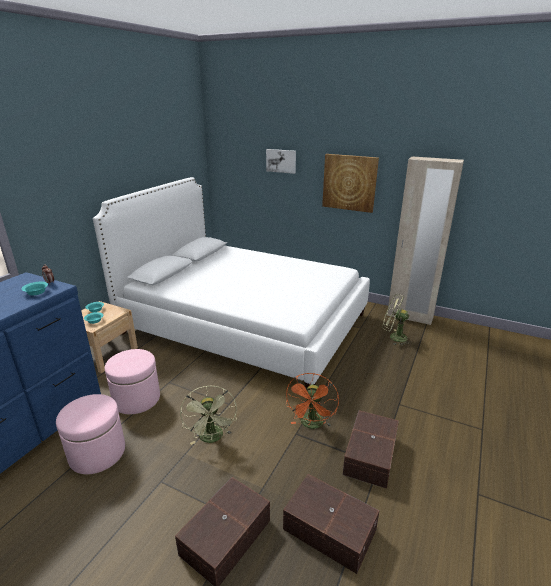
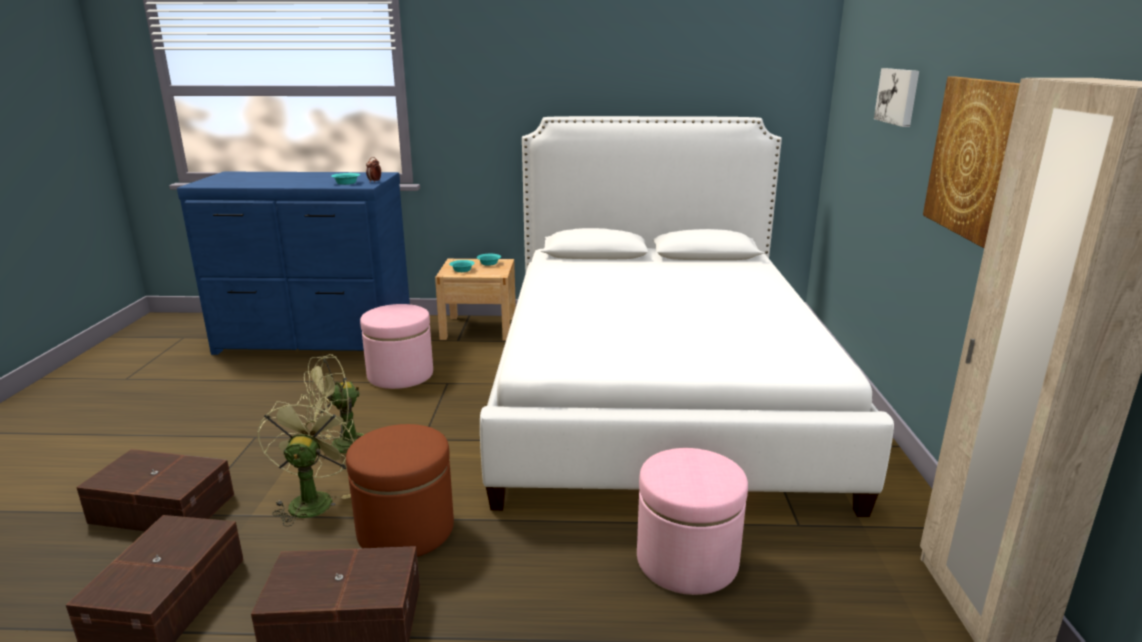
camera: 65 degrees right, 5 degrees down
pink ottoman [56,394,125,474] -> pink ottoman moved to [637,448,748,595]
orange fan [285,373,339,429] -> brown ottoman [346,424,454,557]
green fan [382,294,412,346] -> green fan moved to [257,394,356,527]

